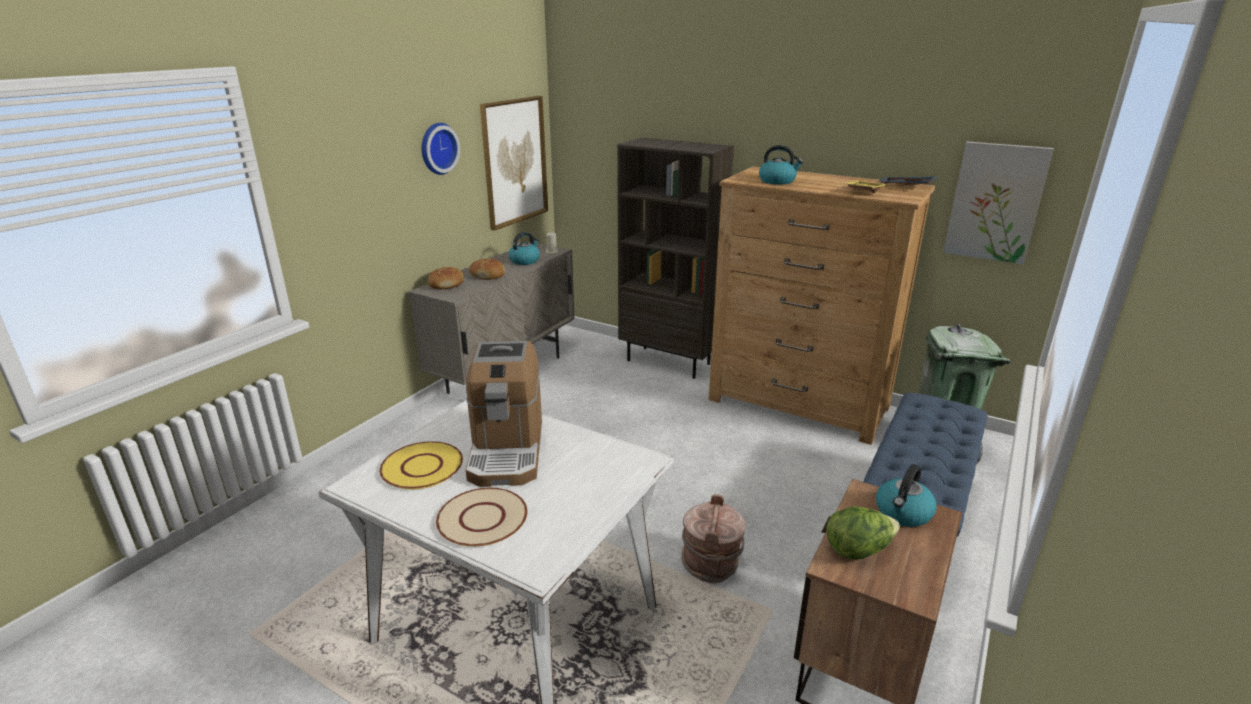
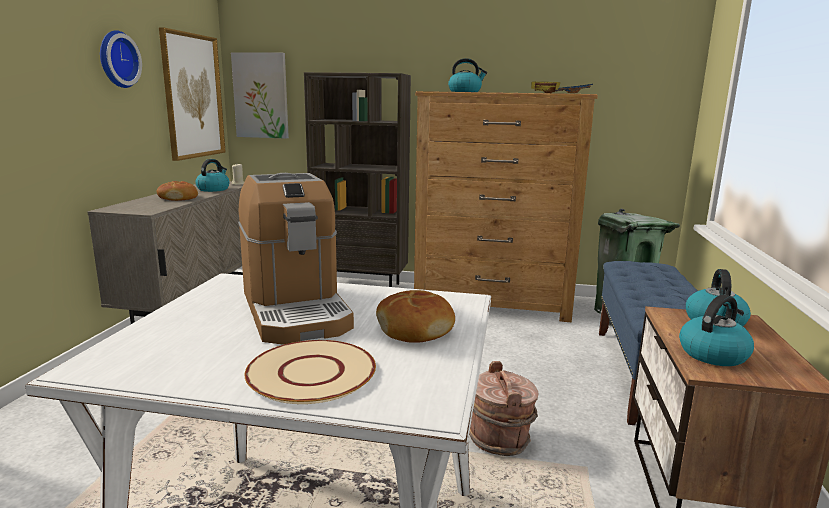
camera: 20 degrees left, 10 degrees down
yellow plate [380,441,463,489] -> none
bread [427,267,464,289] -> bread moved to [376,290,455,343]
lettuce [826,506,900,560] -> kettle [679,295,754,366]
picture [943,141,1054,264] -> picture moved to [231,52,289,139]

